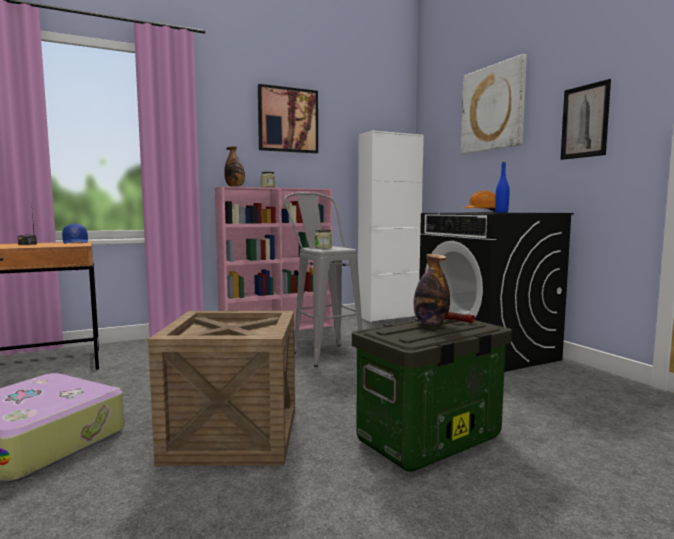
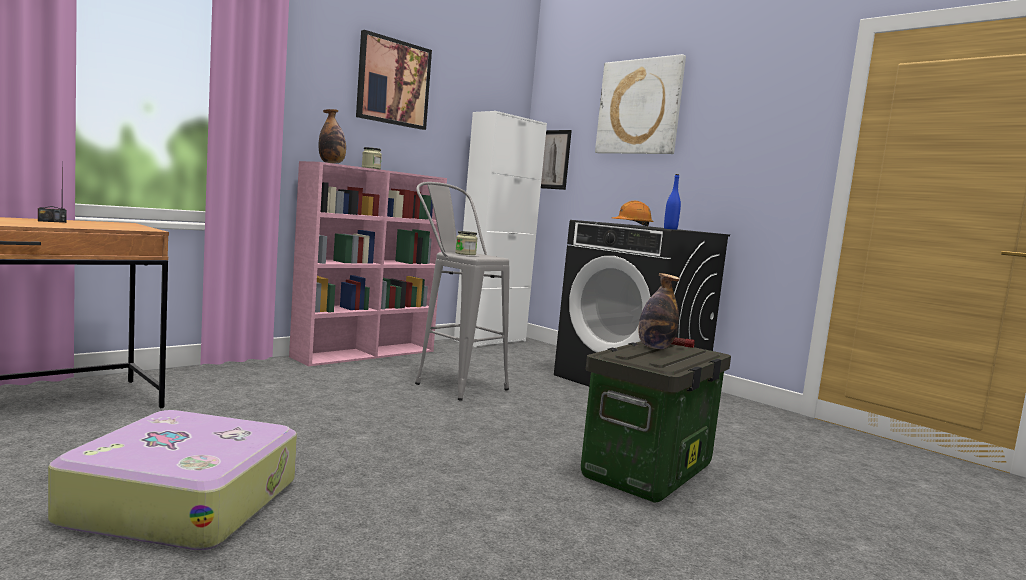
camera: 20 degrees left, 0 degrees up
blue cap [62,223,88,244] -> none
crate [148,311,295,466] -> none
picture [560,79,611,160] -> picture moved to [541,130,572,190]

